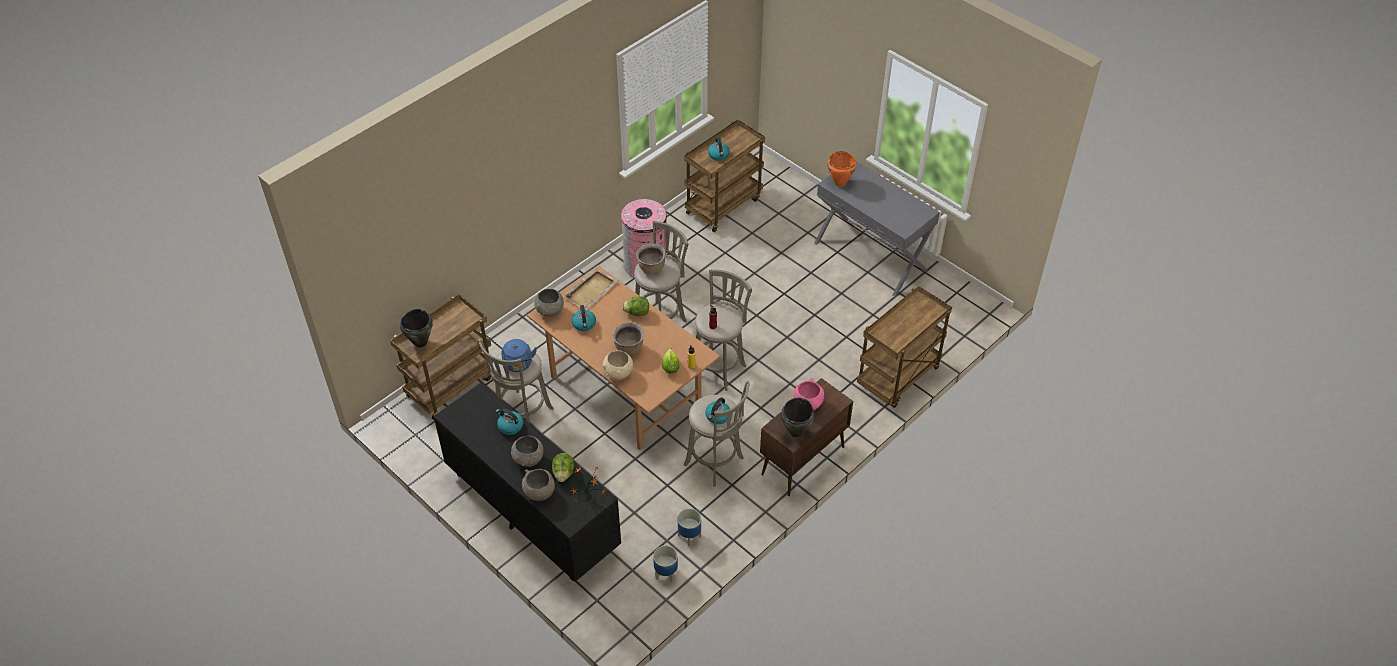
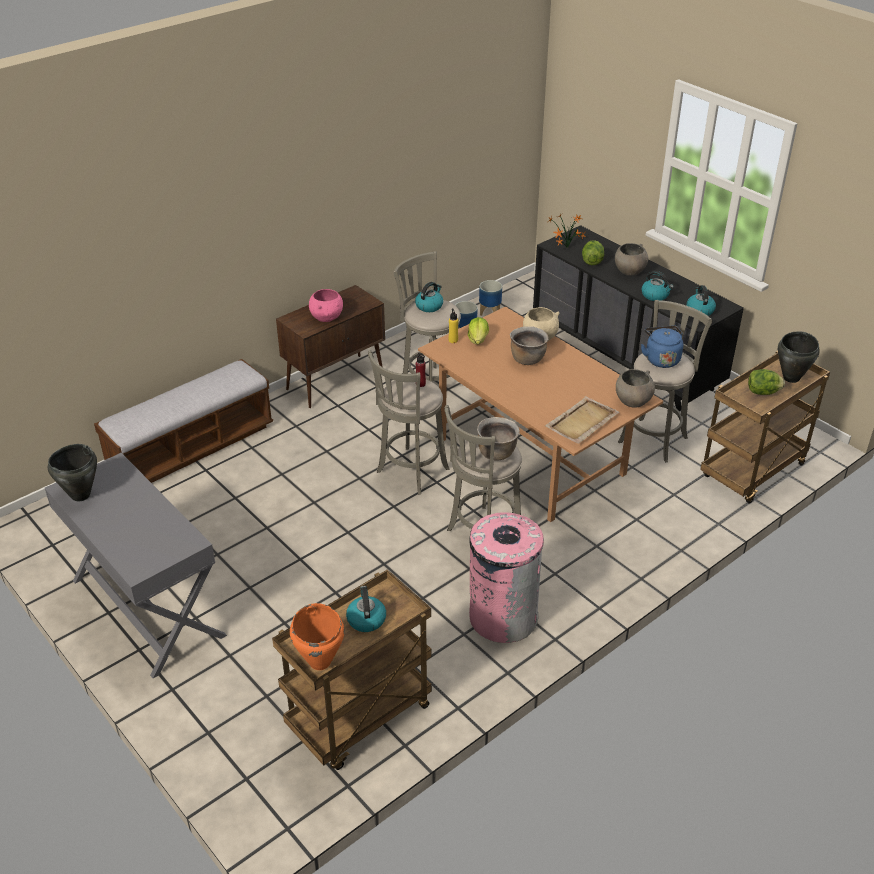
camera: 175 degrees left, 10 degrees down
grey bowl [522,469,555,501] -> none
kettle [572,305,596,331] -> kettle moved to [686,285,716,316]
lettuce [622,297,649,316] -> lettuce moved to [748,369,785,395]
black cooking pot [781,398,814,437] -> black cooking pot moved to [48,444,97,501]
orange cooking pot [828,151,857,187] -> orange cooking pot moved to [290,603,344,670]
brown cart [857,286,952,408] -> bench [94,359,273,483]

